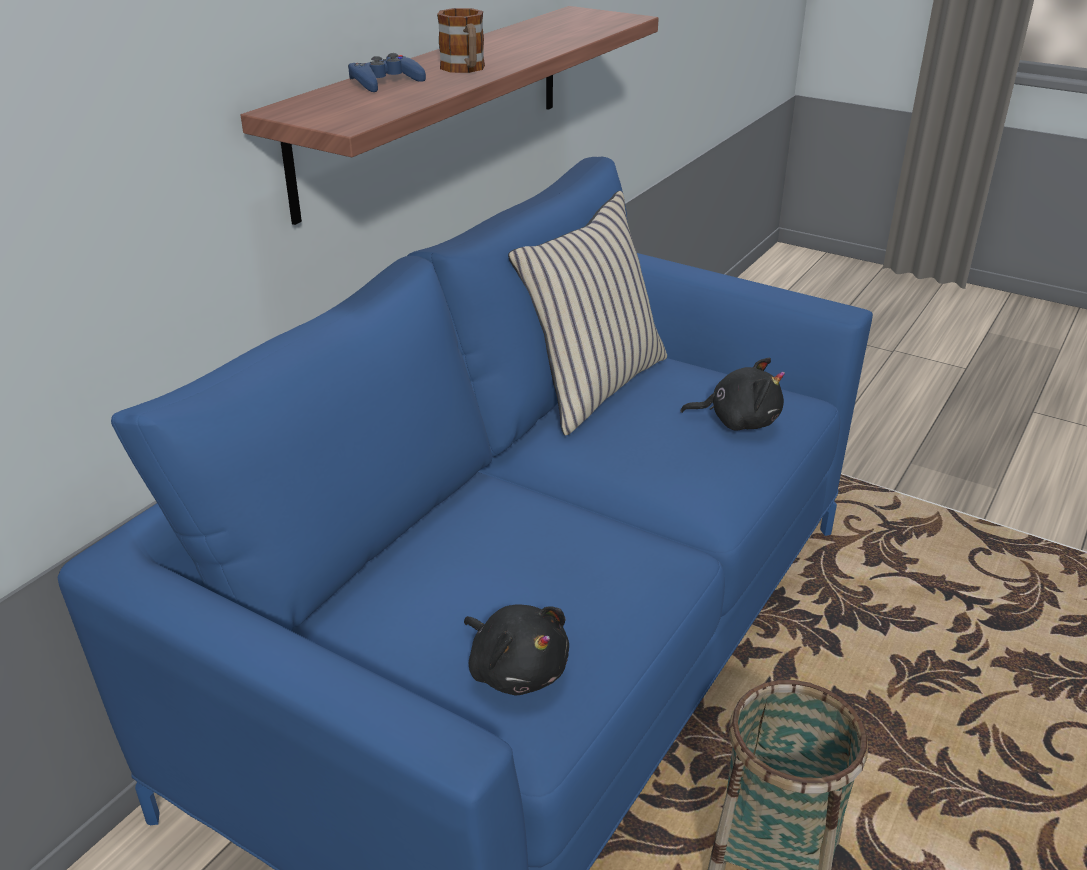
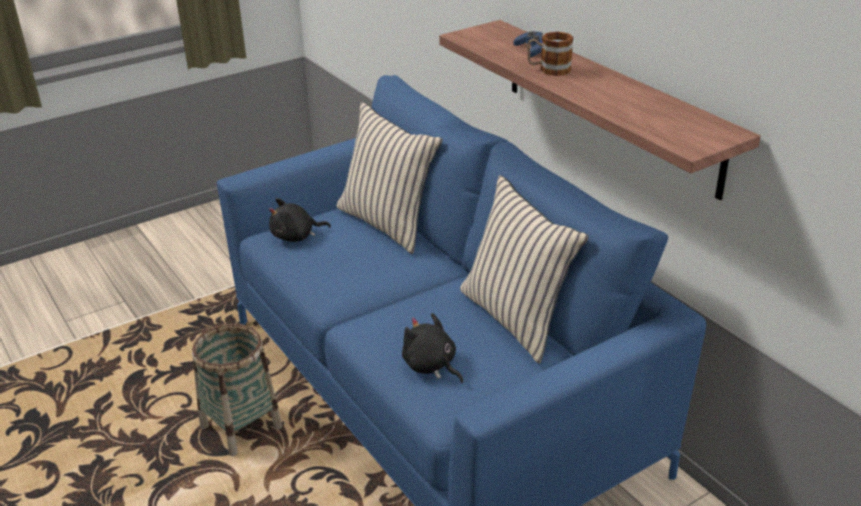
camera: 115 degrees right, 0 degrees up
black plush toy [680,358,785,431] -> black plush toy turned 105 degrees clockwise [402,313,463,383]
none -> beige pillow [337,102,443,254]

